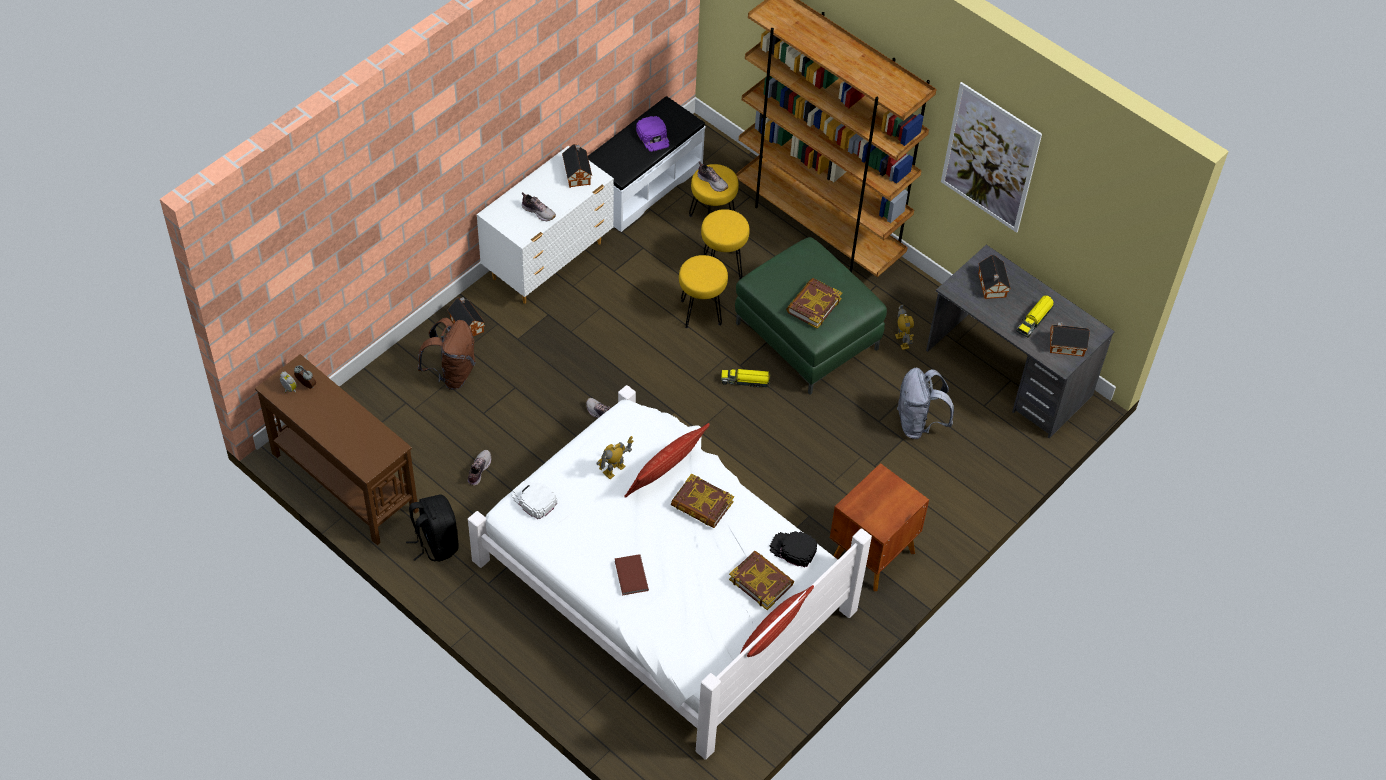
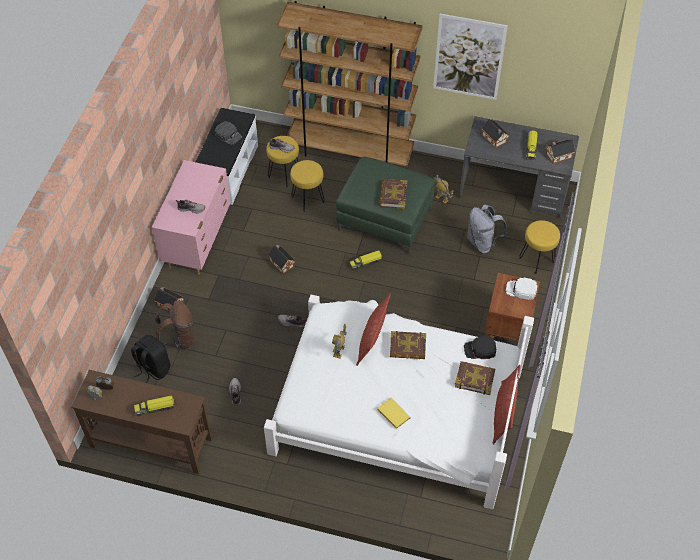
camera: 25 degrees left, 0 degrees up
black backpack [406,494,458,562] -> black backpack moved to [131,335,170,383]
white dresser [477,146,614,304] -> pink dresser [152,160,231,275]
white cap [511,481,557,519] -> white cap moved to [506,278,538,300]
toy house [562,144,592,188] -> toy house moved to [267,245,295,274]
brown book [615,554,649,595] -> yellow book [377,398,411,429]
purple cap [636,116,670,152] -> black cap [214,121,242,145]
yellow stool [679,255,728,328] -> yellow stool moved to [519,220,560,274]
none -> toy truck [134,395,177,416]

